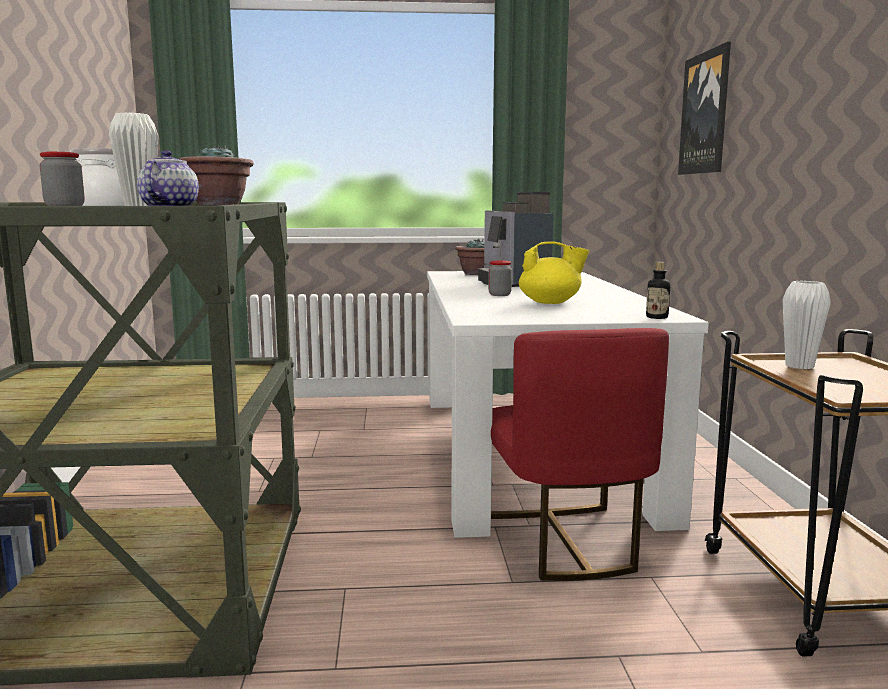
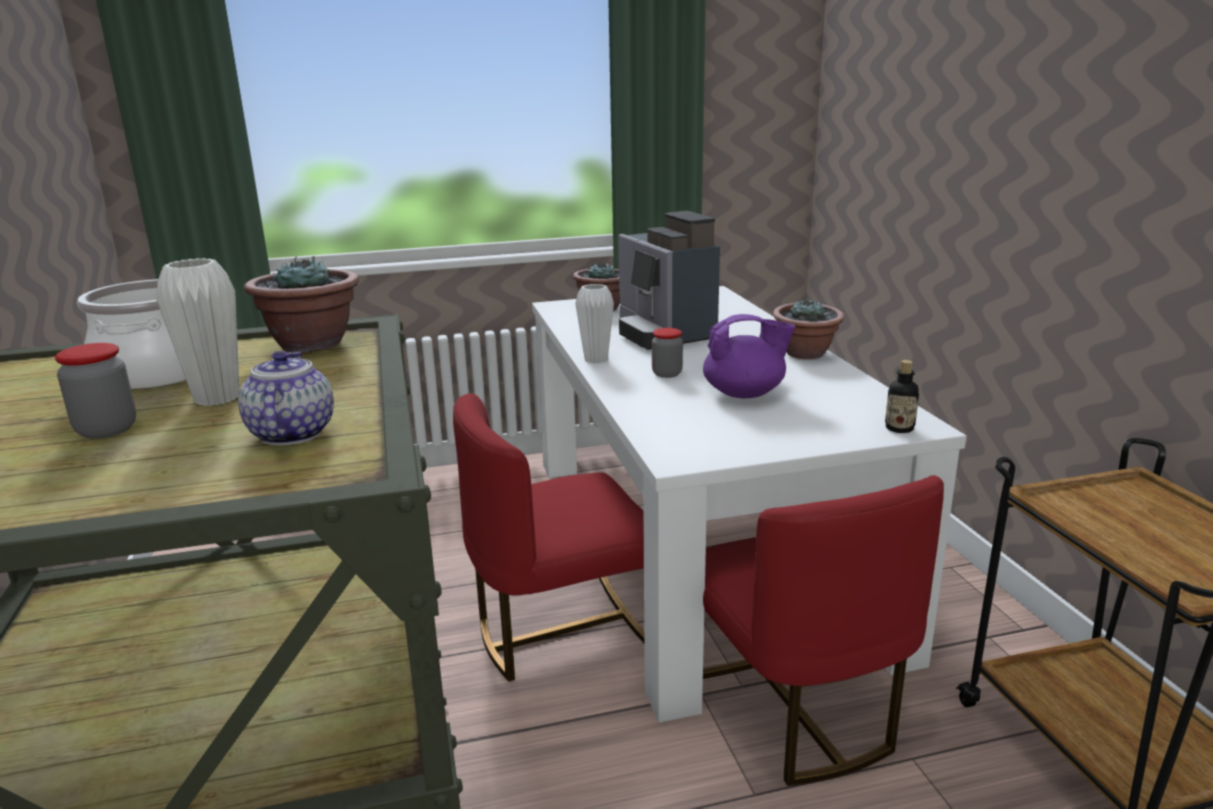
camera: 10 degrees left, 10 degrees up
yellow teapot [519,241,589,304] -> purple teapot [703,314,796,398]
picture [678,42,731,175] -> none
white vase [783,281,831,369] -> white vase moved to [575,284,614,363]
none -> red chair [453,393,644,682]
none -> potted plant [773,298,844,359]

